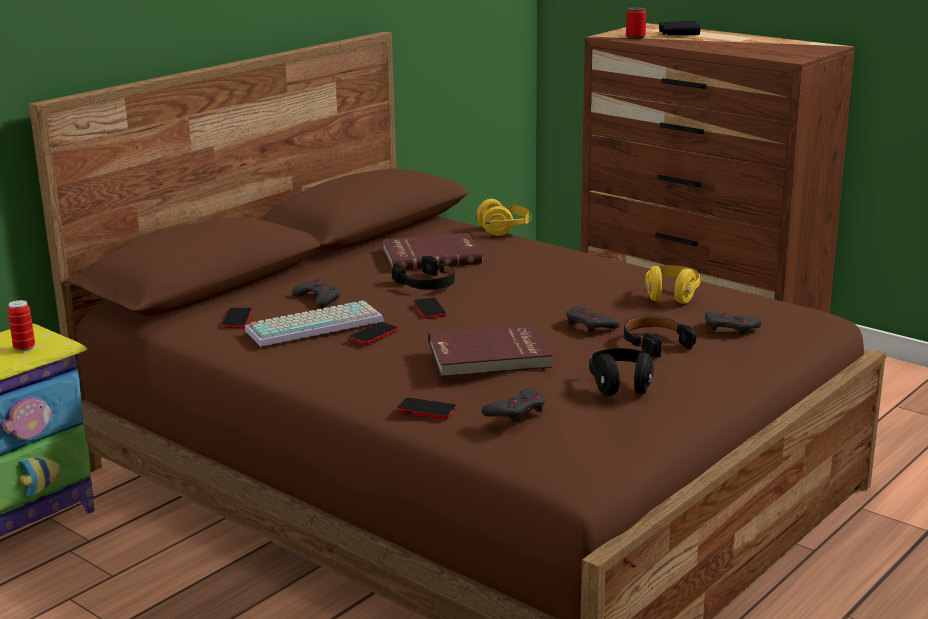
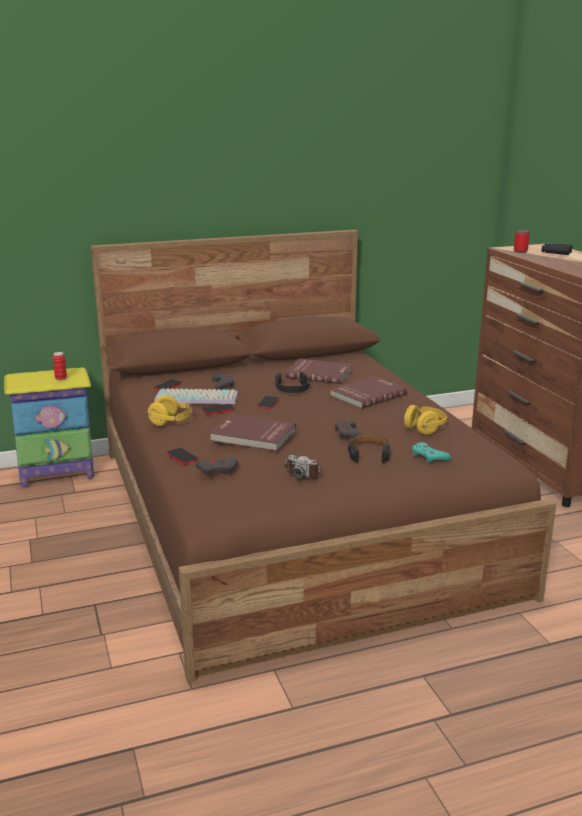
camera: 30 degrees right, 0 degrees up
yellow headphones [477,199,531,236] -> yellow headphones moved to [147,395,192,426]
black headphones [589,348,654,396] -> camera [284,455,323,479]
grey game controller [705,311,761,336] -> turquoise game controller [412,442,451,463]
none -> red book [330,376,407,409]

